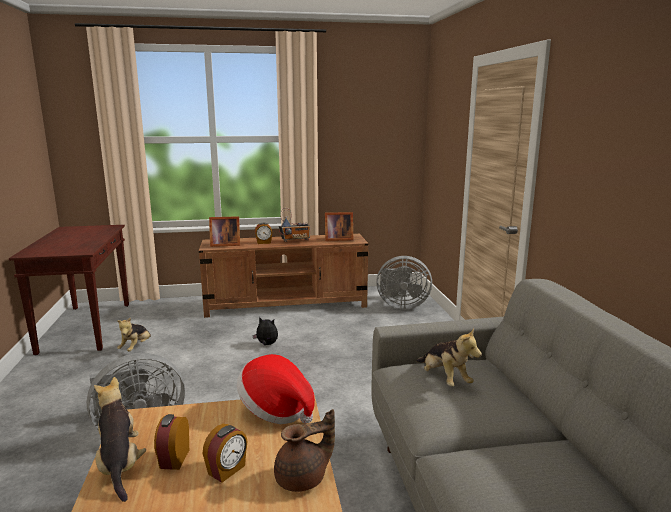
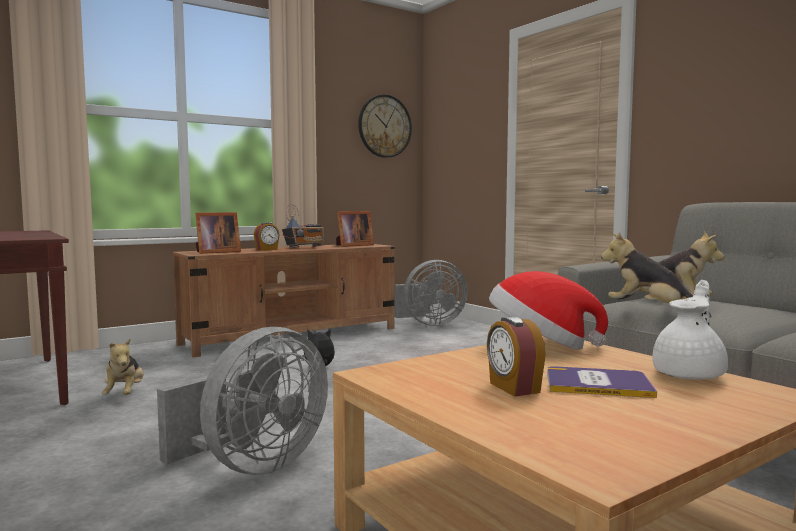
camera: 25 degrees left, 10 degrees down
plush toy [94,377,146,502] -> plush toy moved to [601,232,711,318]
alarm clock [203,424,248,483] -> book [547,366,657,398]
brown teapot [274,409,335,492] -> white teapot [652,280,728,380]
none -> wall clock [358,95,412,158]

